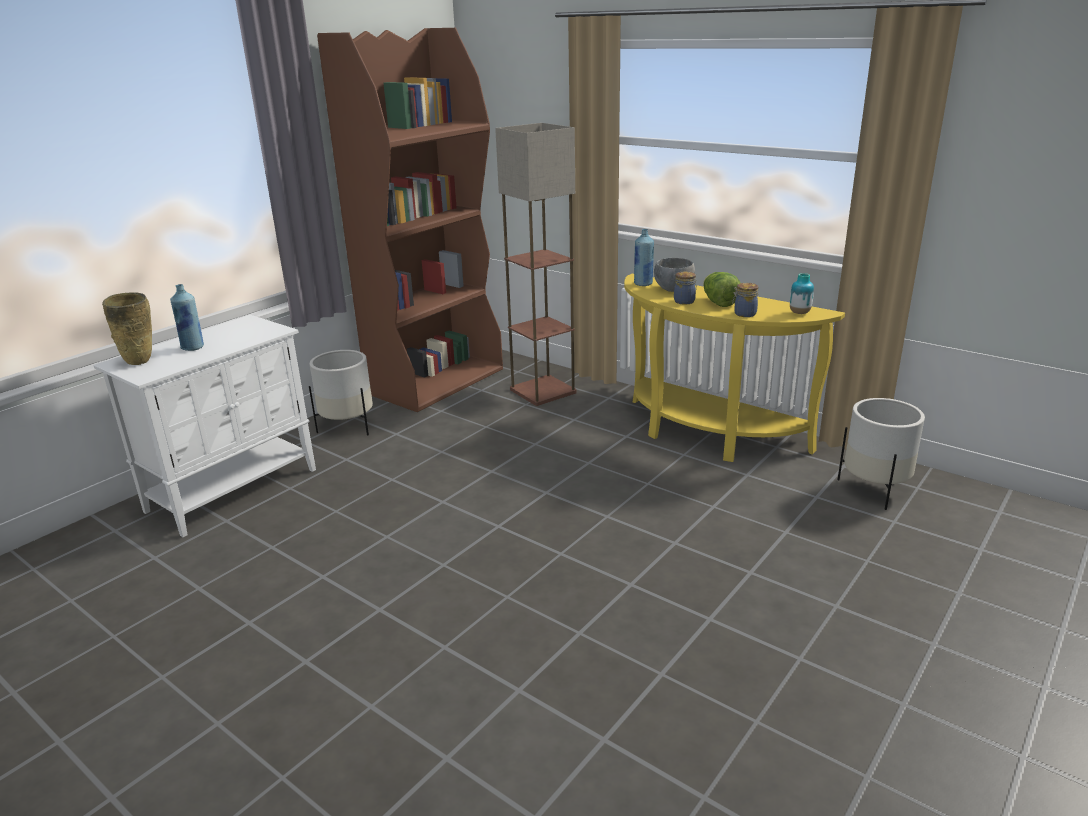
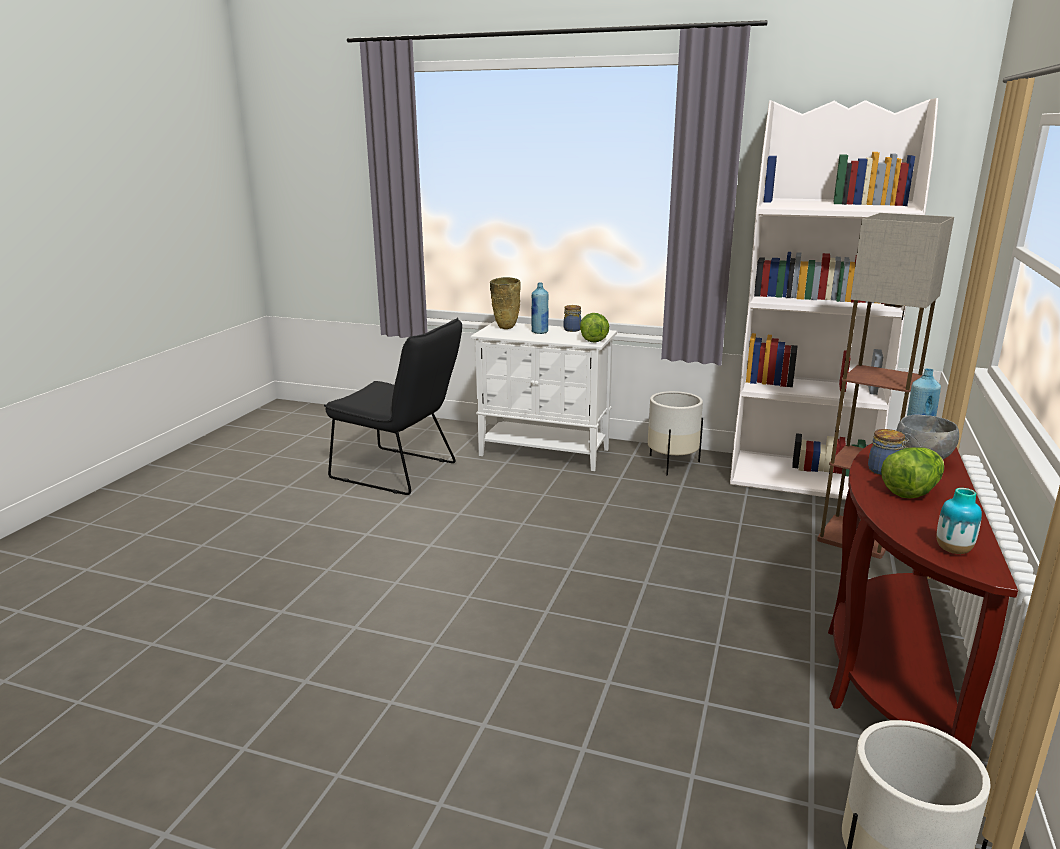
camera: 70 degrees right, 5 degrees down
brown bookcase [317,28,503,412] -> white bookcase [730,98,938,500]
yellow console table [624,274,845,462] -> brown console table [828,443,1018,749]
jar [732,283,758,317] -> jar moved to [564,305,581,332]
none -> black chair [324,318,462,495]
none -> lettuce [580,313,609,343]

